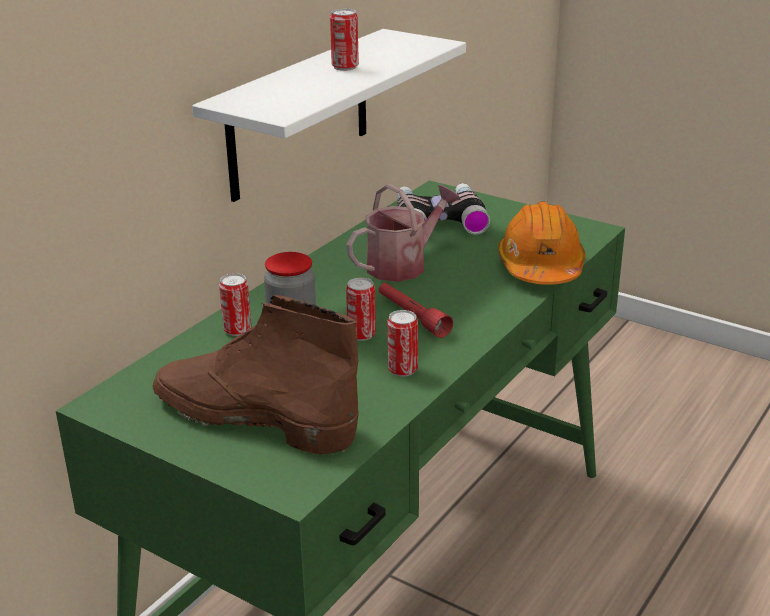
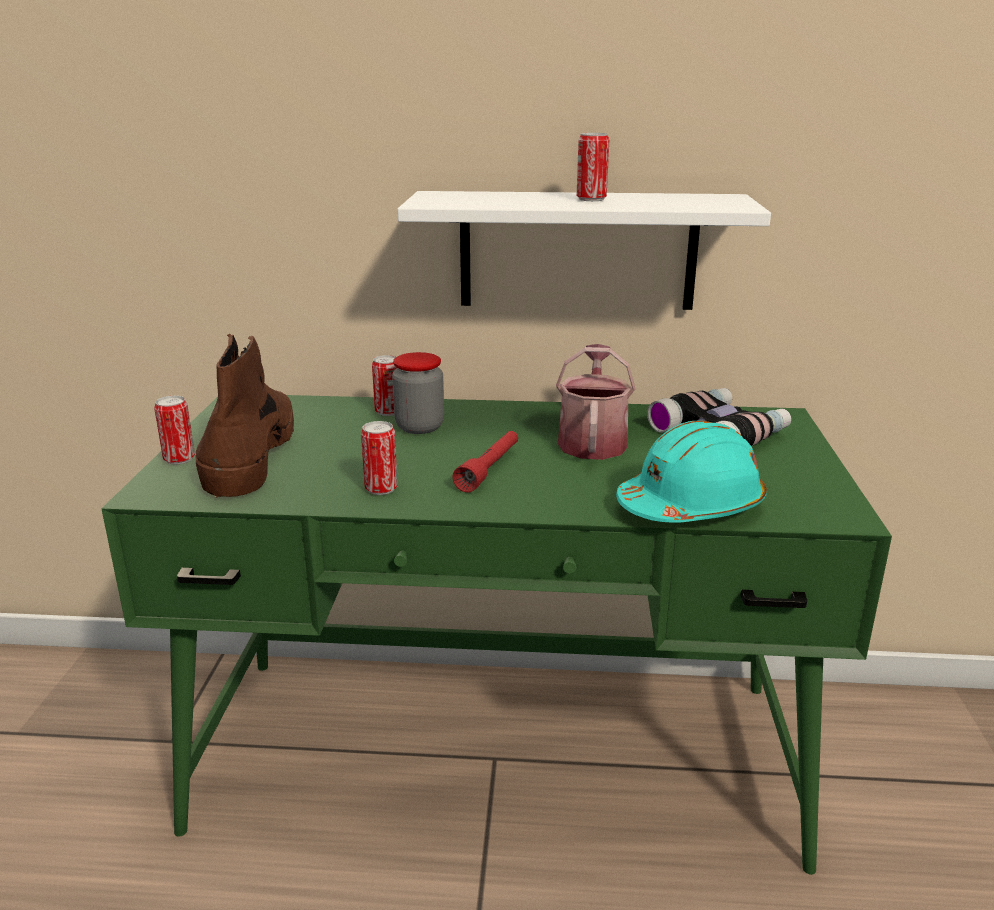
camera: 60 degrees right, 5 degrees down
watering can [346,184,461,282] -> watering can turned 105 degrees counterclockwise [556,344,635,460]
can [346,278,376,341] -> can moved to [154,396,195,464]
orange hard hat [498,201,586,285] -> turquoise hard hat [616,420,767,523]

